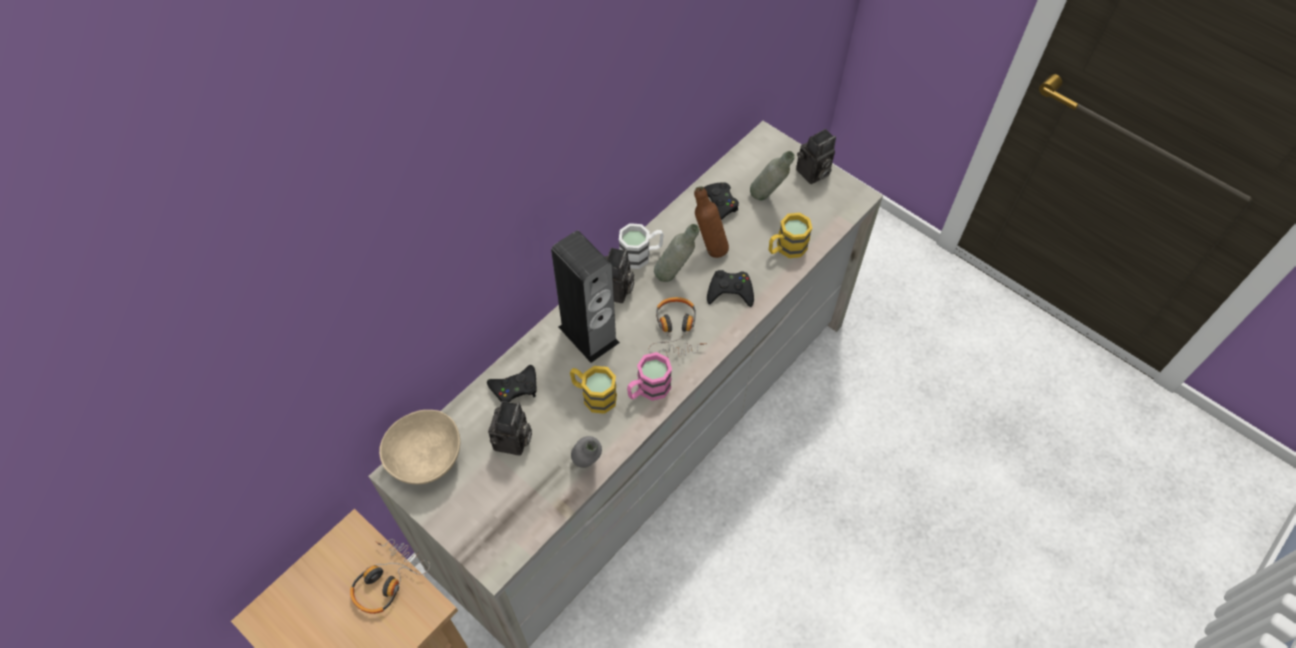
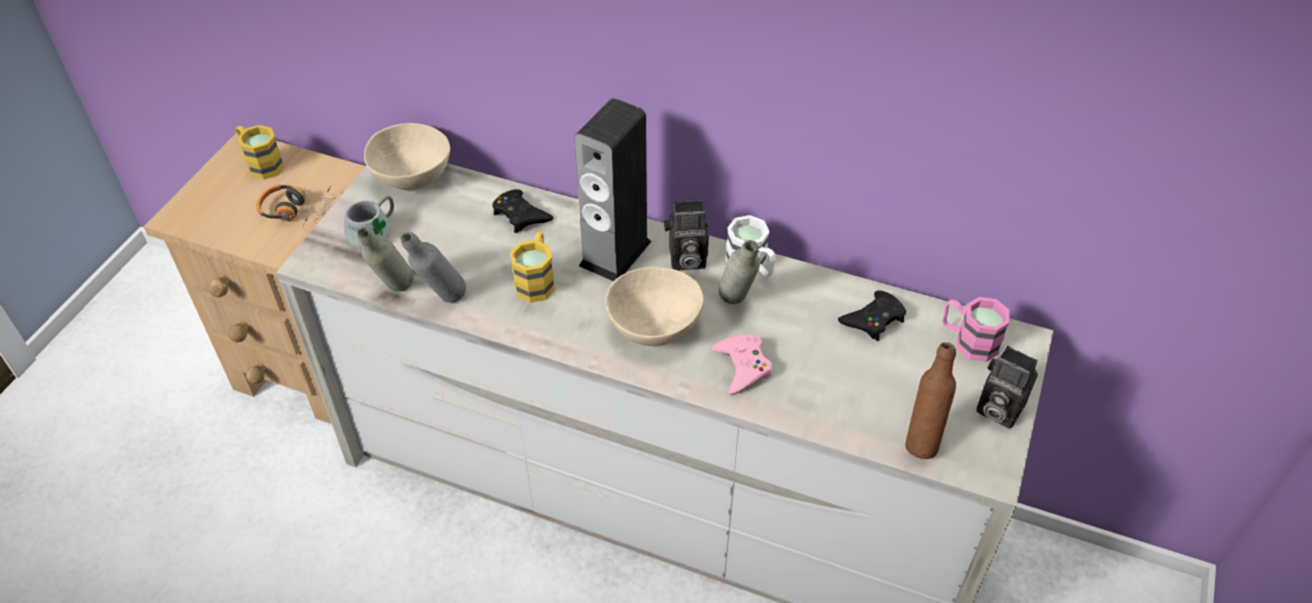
camera: 70 degrees right, 10 degrees down
camera [488,401,532,455] -> none
pink mug [627,352,672,401] -> pink mug moved to [942,297,1010,362]
headphones [648,297,707,358] -> beige bowl [605,267,704,346]
brown bottle [694,186,729,258] -> brown bottle moved to [905,342,956,459]
black game controller [707,270,754,307] -> pink game controller [712,335,772,394]
grey bottle [750,151,795,201] -> grey bottle moved to [357,227,414,292]
yellow mug [769,213,812,258] -> yellow mug moved to [236,125,285,180]
none -> grey mug [344,196,401,249]

